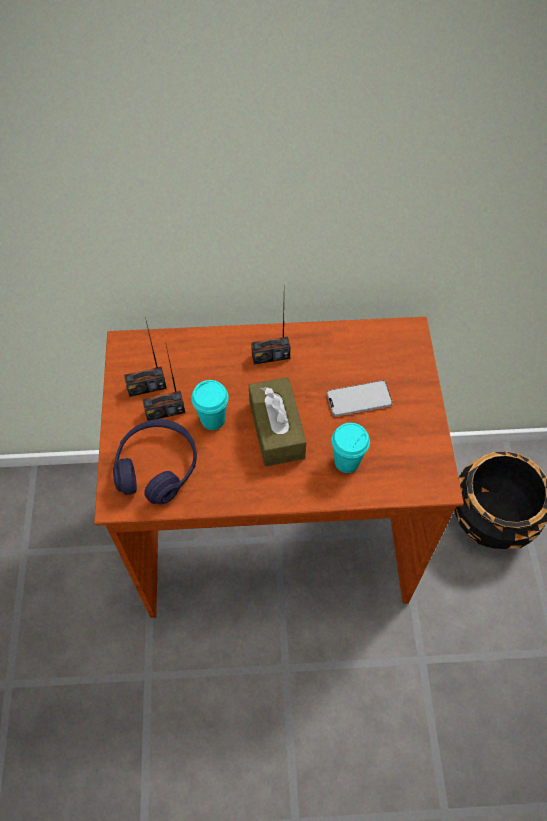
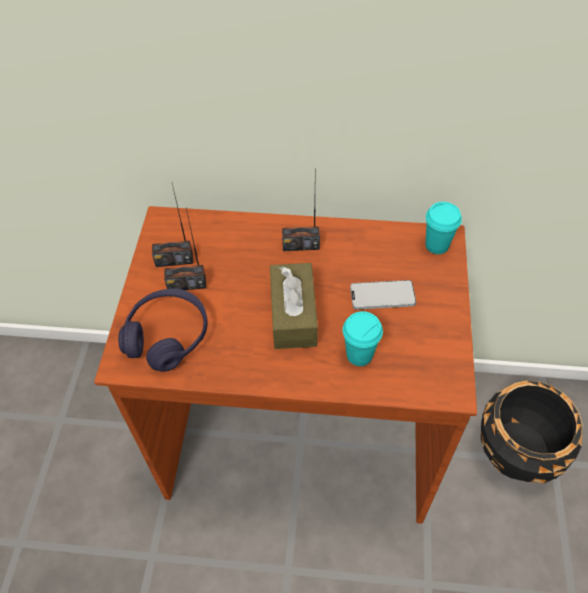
camera: 10 degrees right, 5 degrees down
turquoise cup [191,380,229,430] -> turquoise cup moved to [426,202,462,254]

